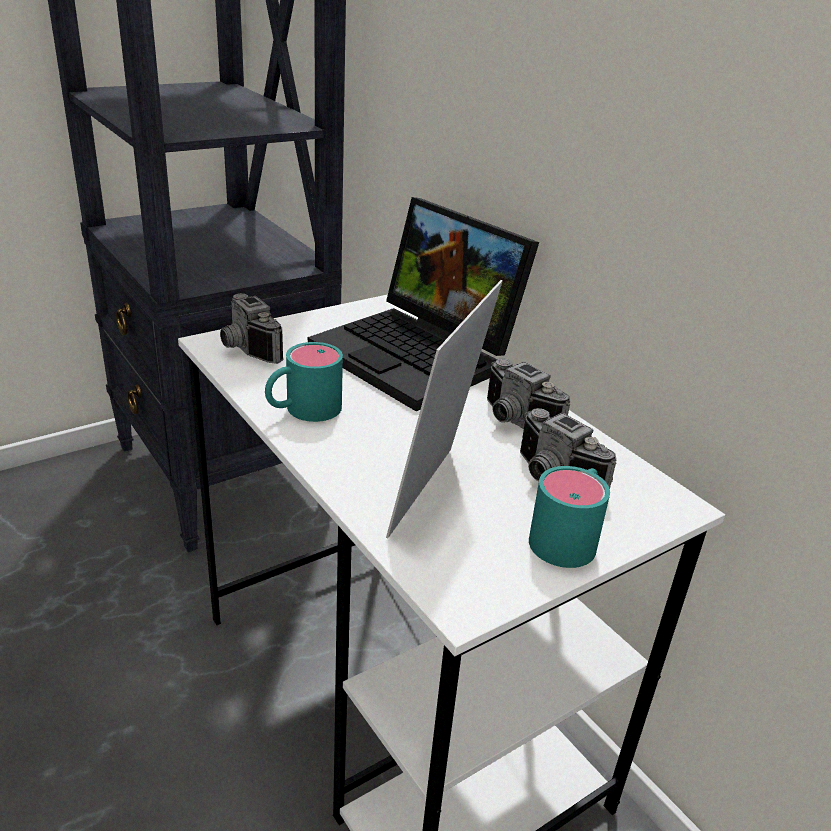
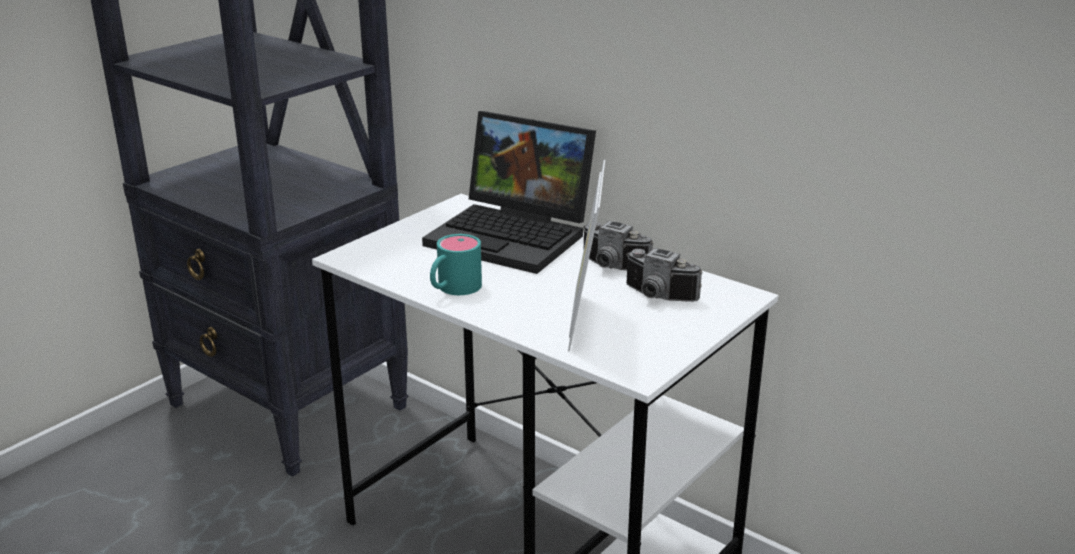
camera: 15 degrees left, 5 degrees down
camera [220,293,284,364] -> none
turquoise mug [529,466,610,568] -> none

